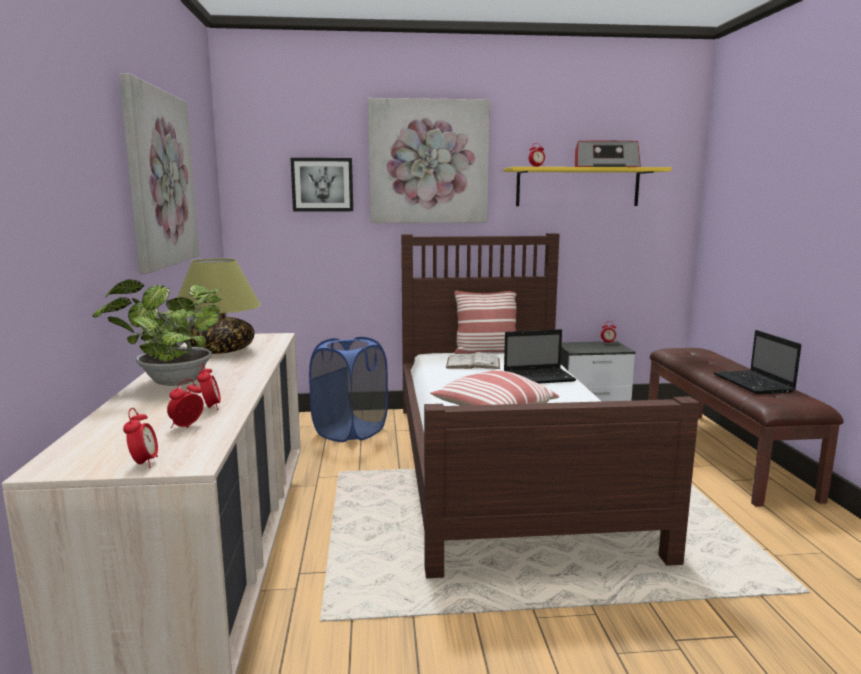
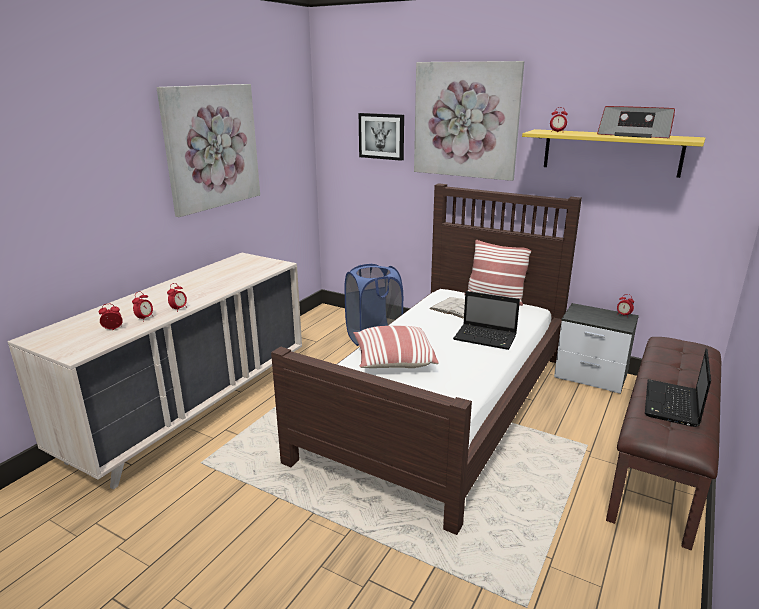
camera: 35 degrees right, 10 degrees up
potted plant [92,280,222,386] -> none
alarm clock [123,408,158,468] -> alarm clock moved to [167,283,187,312]
table lamp [177,259,261,354] -> none

